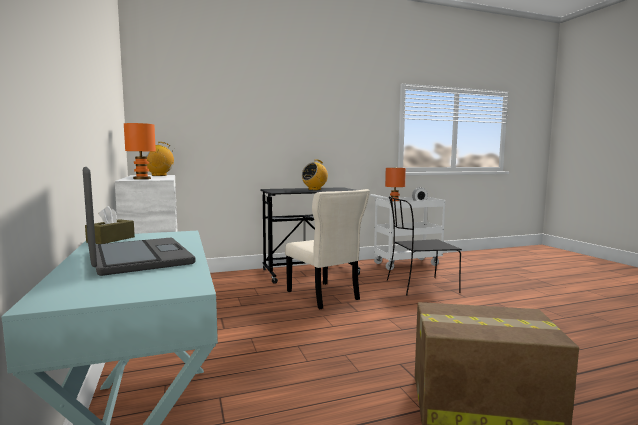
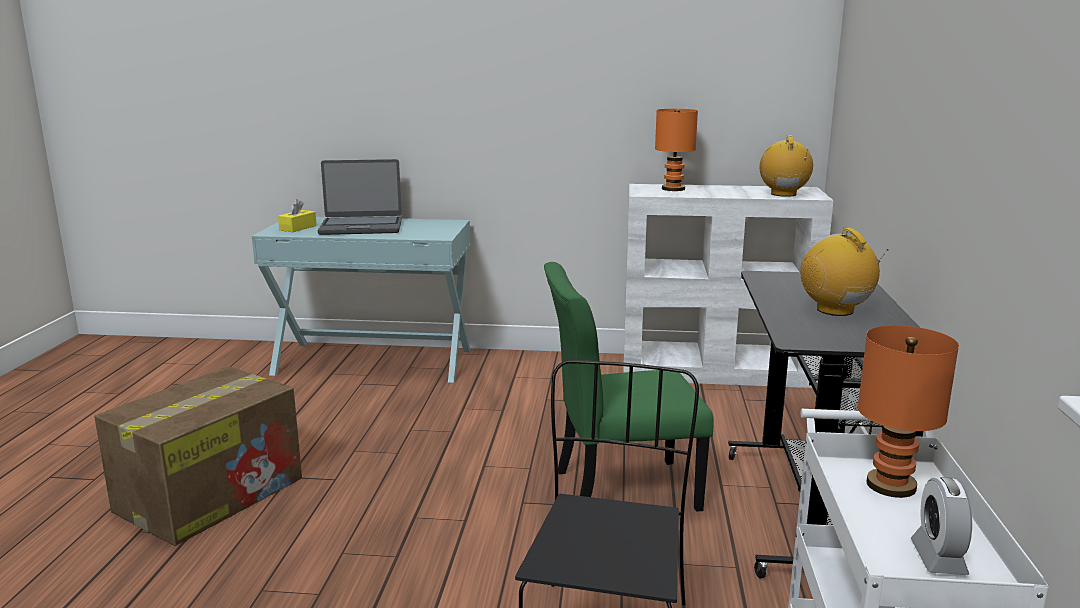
camera: 115 degrees right, 10 degrees up
brown tissue box [85,206,135,244] -> none
beige chair [285,189,370,309] -> green chair [544,262,714,512]
none -> yellow tissue box [278,199,317,232]

